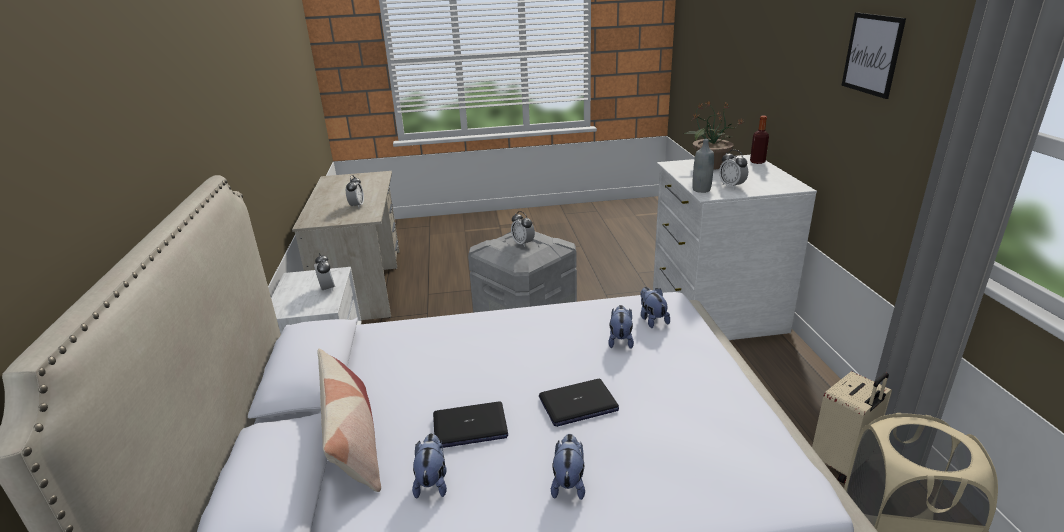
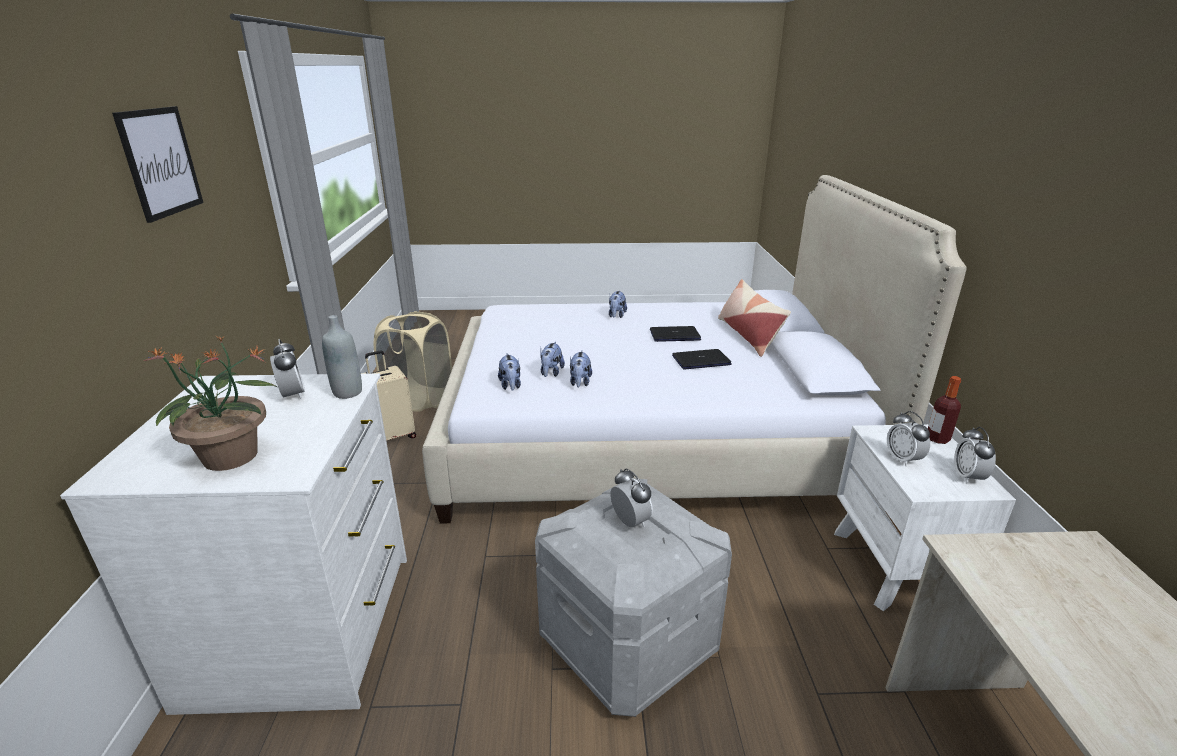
camera: 175 degrees left, 0 degrees up
alarm clock [346,175,364,207] -> alarm clock moved to [954,427,996,484]
plush toy [412,433,447,499] -> plush toy moved to [570,350,592,388]
laptop [539,379,619,427] -> laptop moved to [672,349,731,369]
bottle [750,116,769,164] -> bottle moved to [928,376,961,444]

